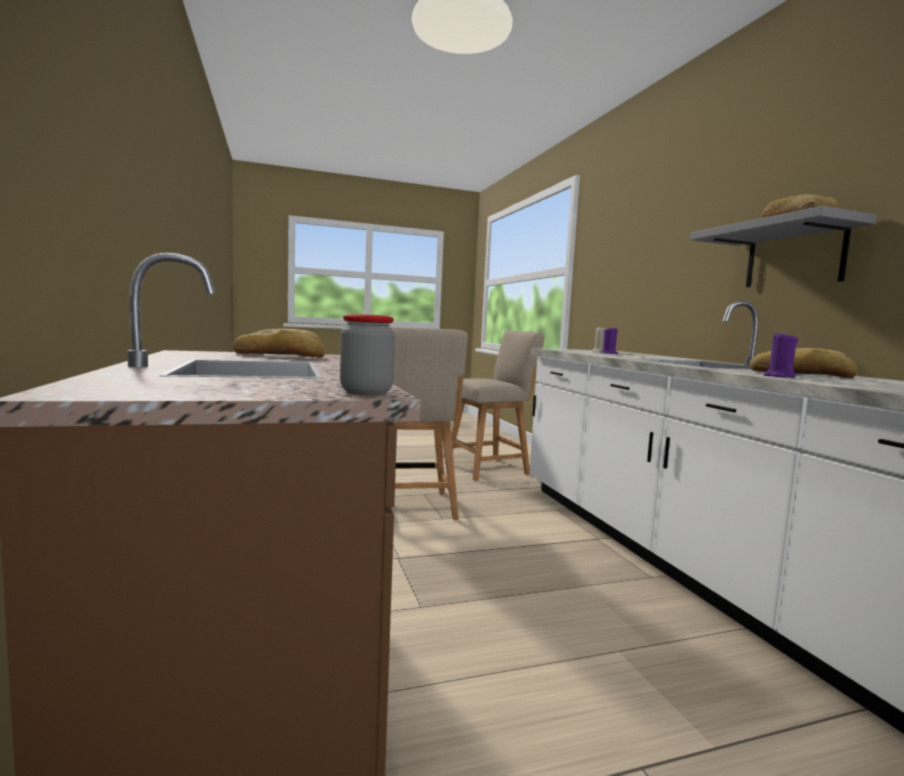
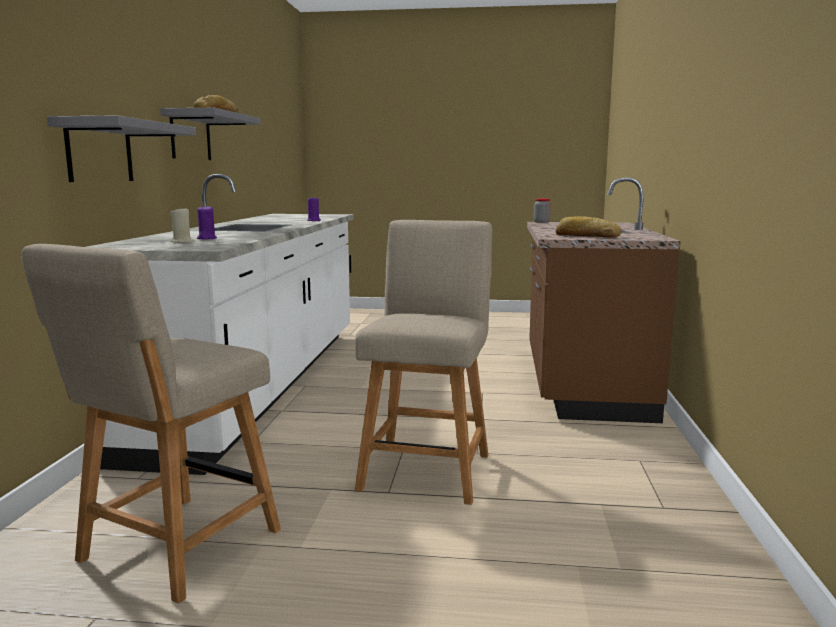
camera: 155 degrees left, 5 degrees up
beige chair [445,331,545,481] -> beige chair turned 60 degrees counterclockwise [21,244,281,604]
bread [749,348,857,378] -> none
none -> grey shelf [47,115,196,182]

